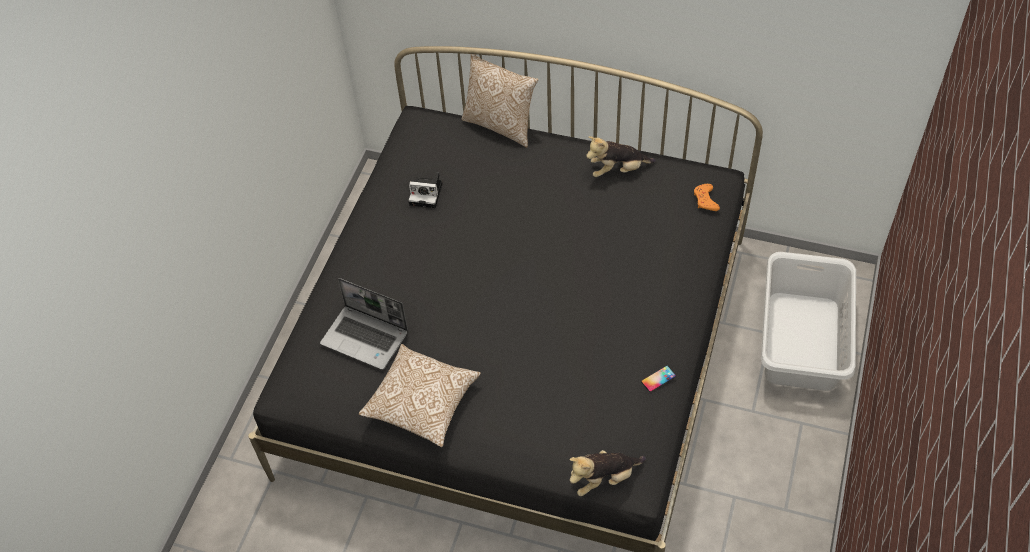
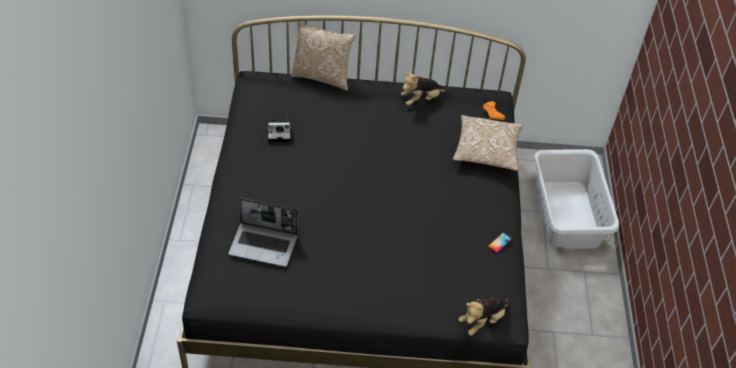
camera: 20 degrees left, 5 degrees down
pillow [359,344,481,447] -> pillow moved to [453,115,523,171]

